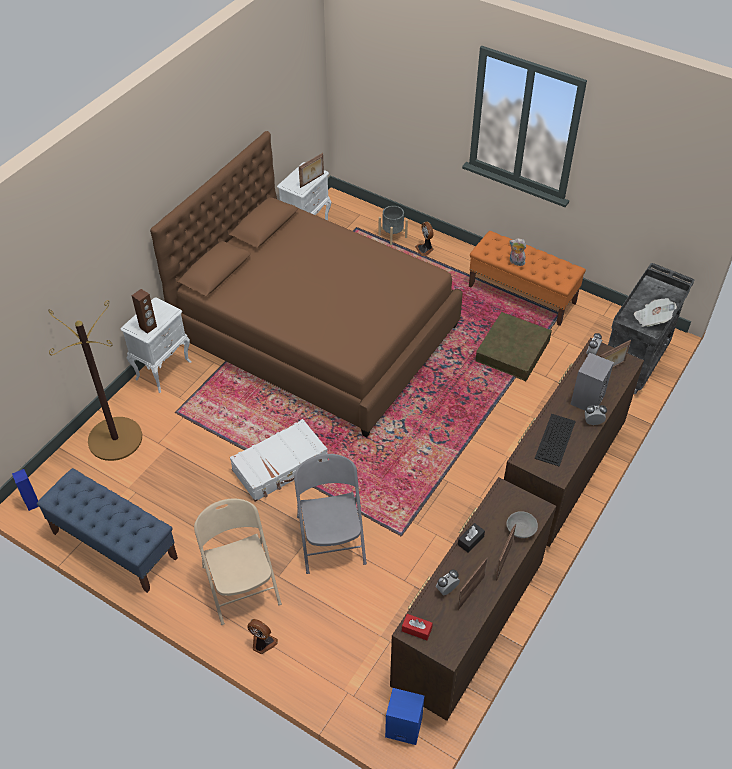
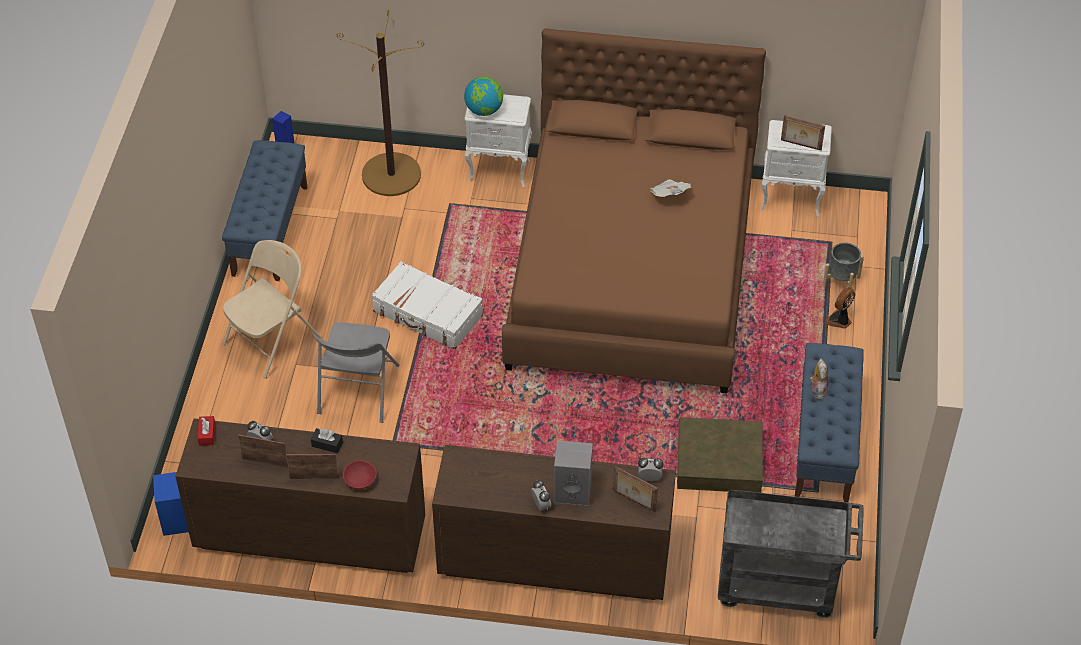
camera: 65 degrees right, 0 degrees up
brown speaker [131,289,157,334] -> globe [464,77,503,116]
fan [247,619,278,654] -> none
grey chair [294,454,367,574] -> grey chair turned 135 degrees clockwise [312,322,400,423]
orange bench [469,231,586,326] -> blue bench [795,343,864,502]
grey bowl [506,511,538,538] -> red bowl [343,460,377,489]
keyboard [534,414,576,466] -> none
newspaper [634,298,677,327] -> newspaper moved to [650,179,691,197]

